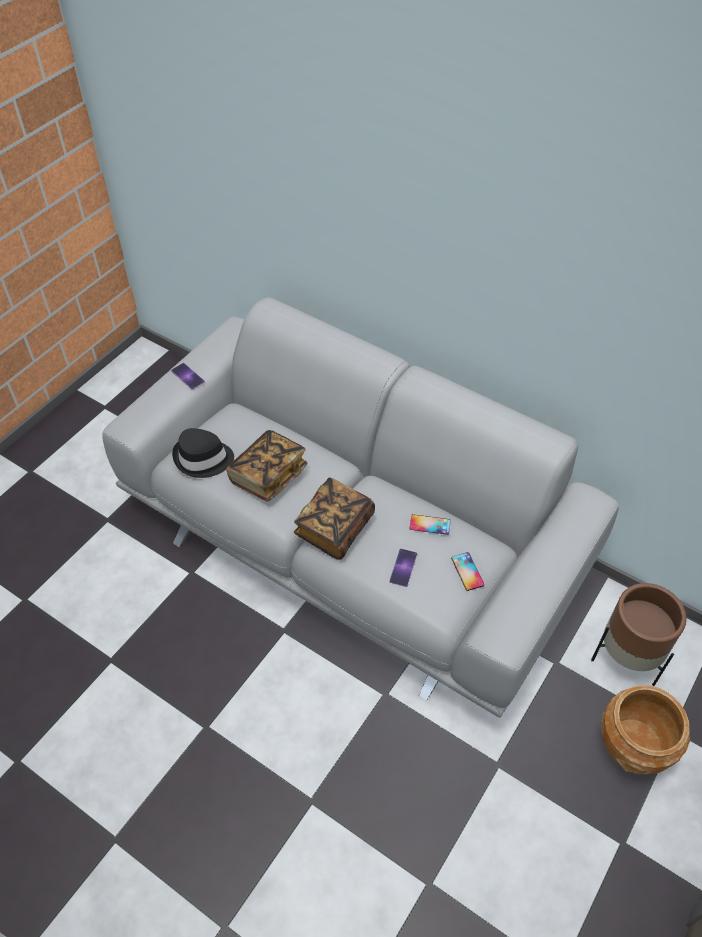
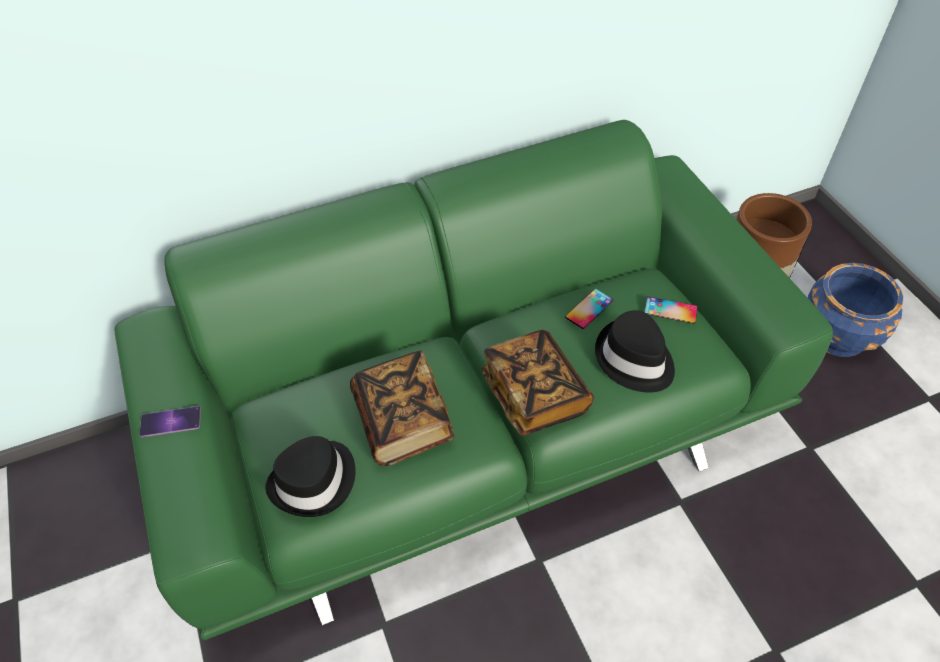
camera: 55 degrees left, 0 degrees up
grey sofa [102,297,619,718] -> green sofa [114,120,833,640]
phone [389,549,417,587] -> black hat [595,310,675,392]
brown planter [601,685,690,774] -> blue planter [808,263,904,357]

